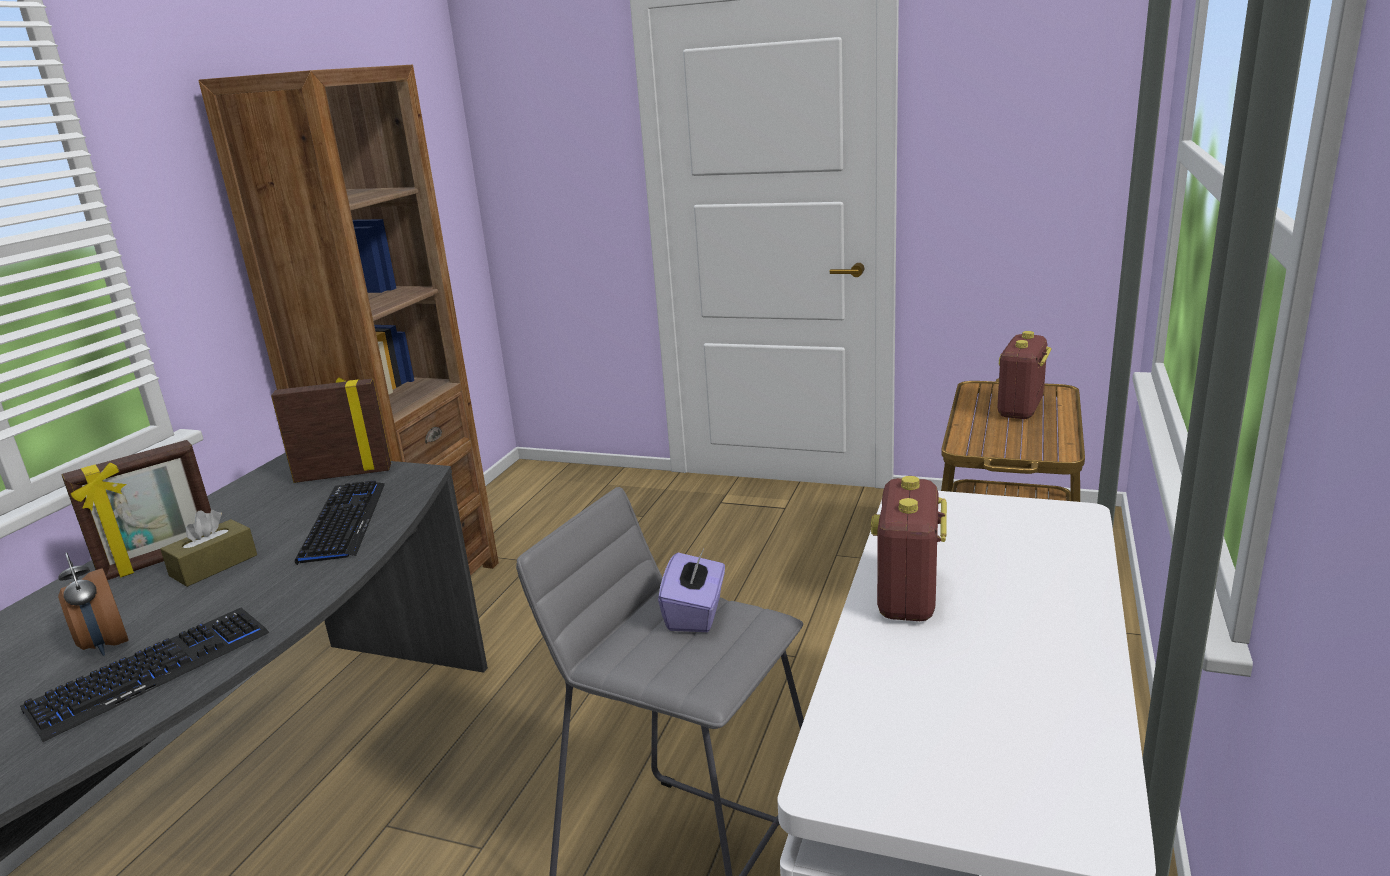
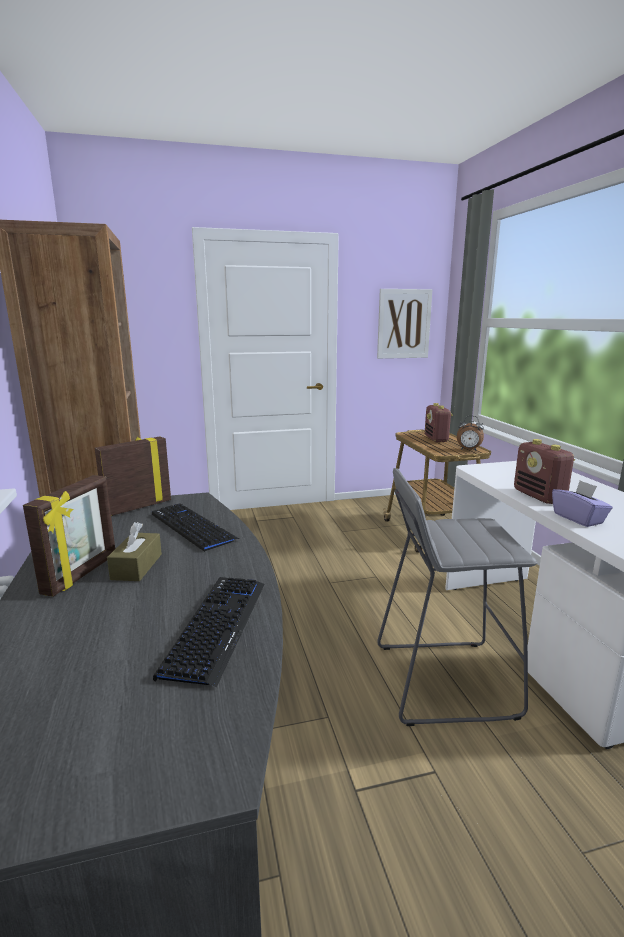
camera: 35 degrees left, 5 degrees down
alarm clock [58,552,129,656] -> alarm clock moved to [457,416,484,450]
purple tissue box [658,547,725,632] -> purple tissue box moved to [552,480,613,527]
none -> picture [377,289,432,359]

